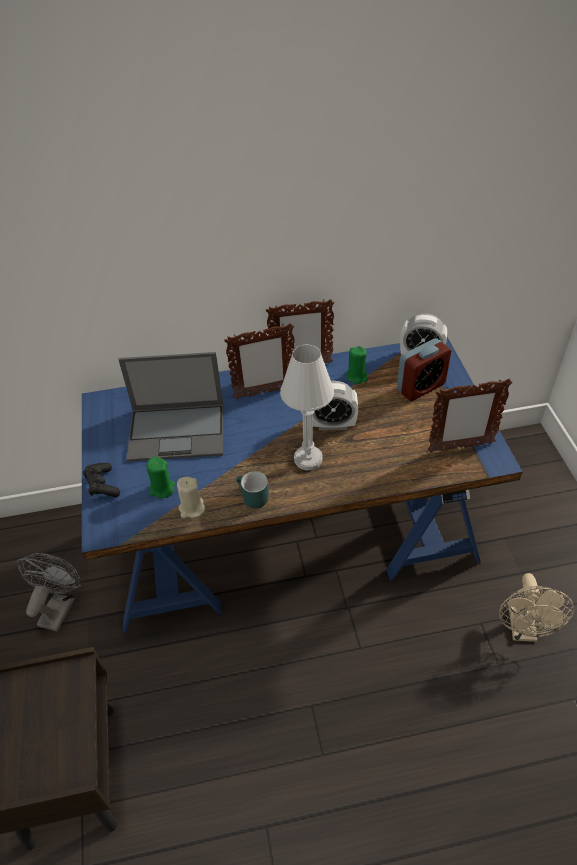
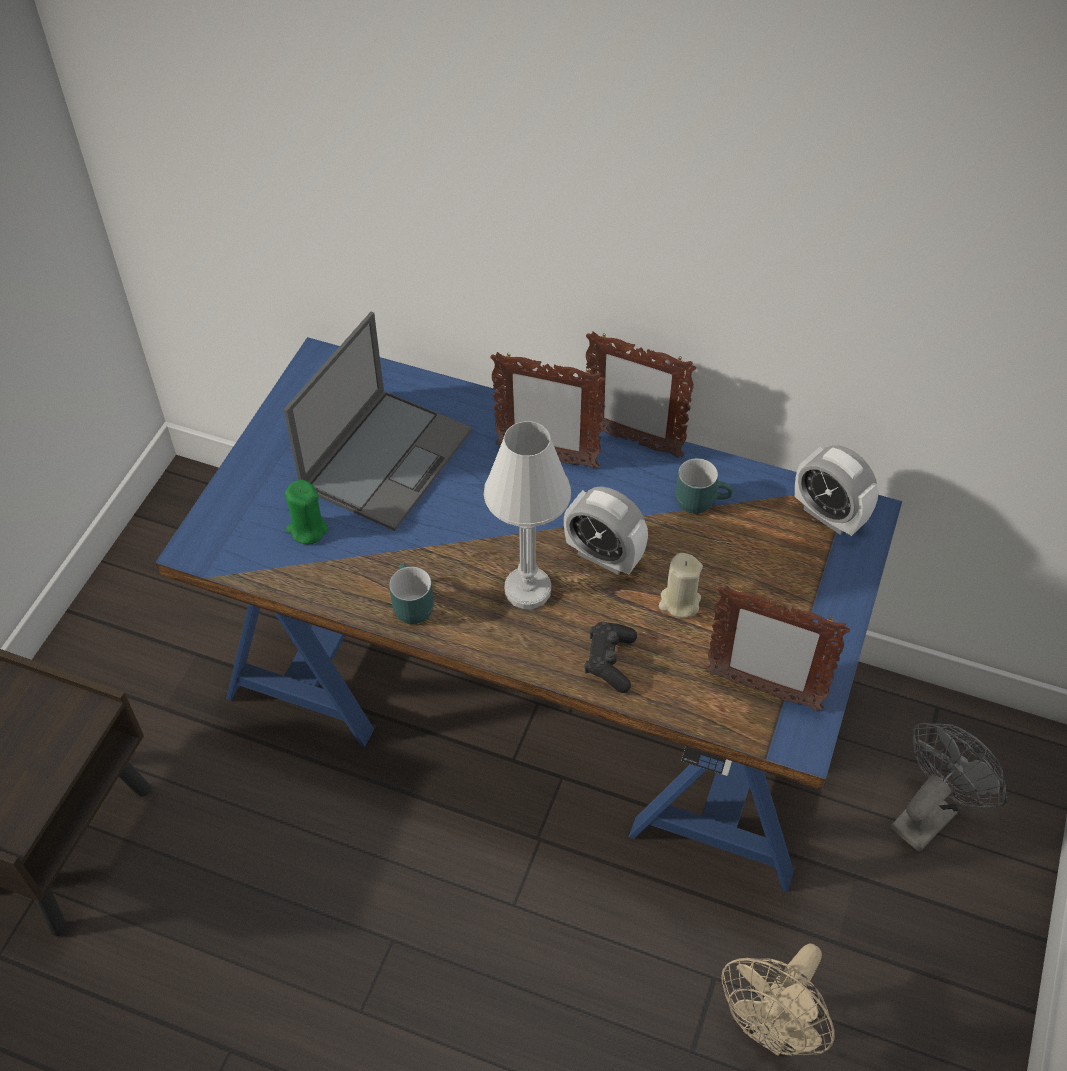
camera: 30 degrees right, 5 degrees up
grey fan [17,553,82,631] -> grey fan moved to [890,723,1007,852]
black game controller [83,463,120,497] -> black game controller moved to [584,622,637,693]
laptop [118,352,223,462] -> laptop turned 90 degrees counterclockwise [284,312,472,531]
beige candle [177,477,205,518] -> beige candle moved to [659,553,703,618]
green candle [346,346,368,384] -> turquoise mug [676,458,733,514]
alarm clock [397,338,451,401] -> none

